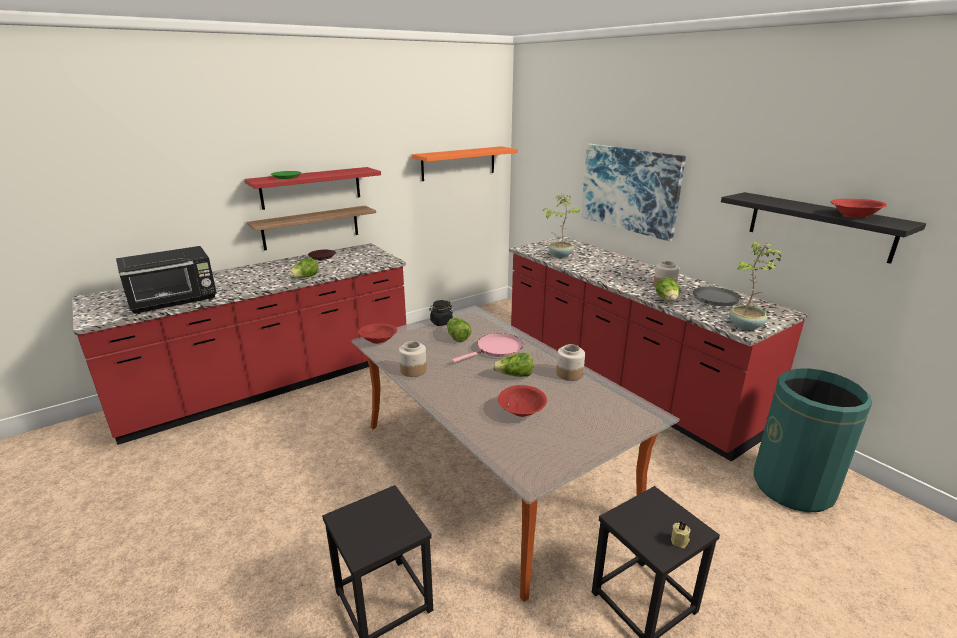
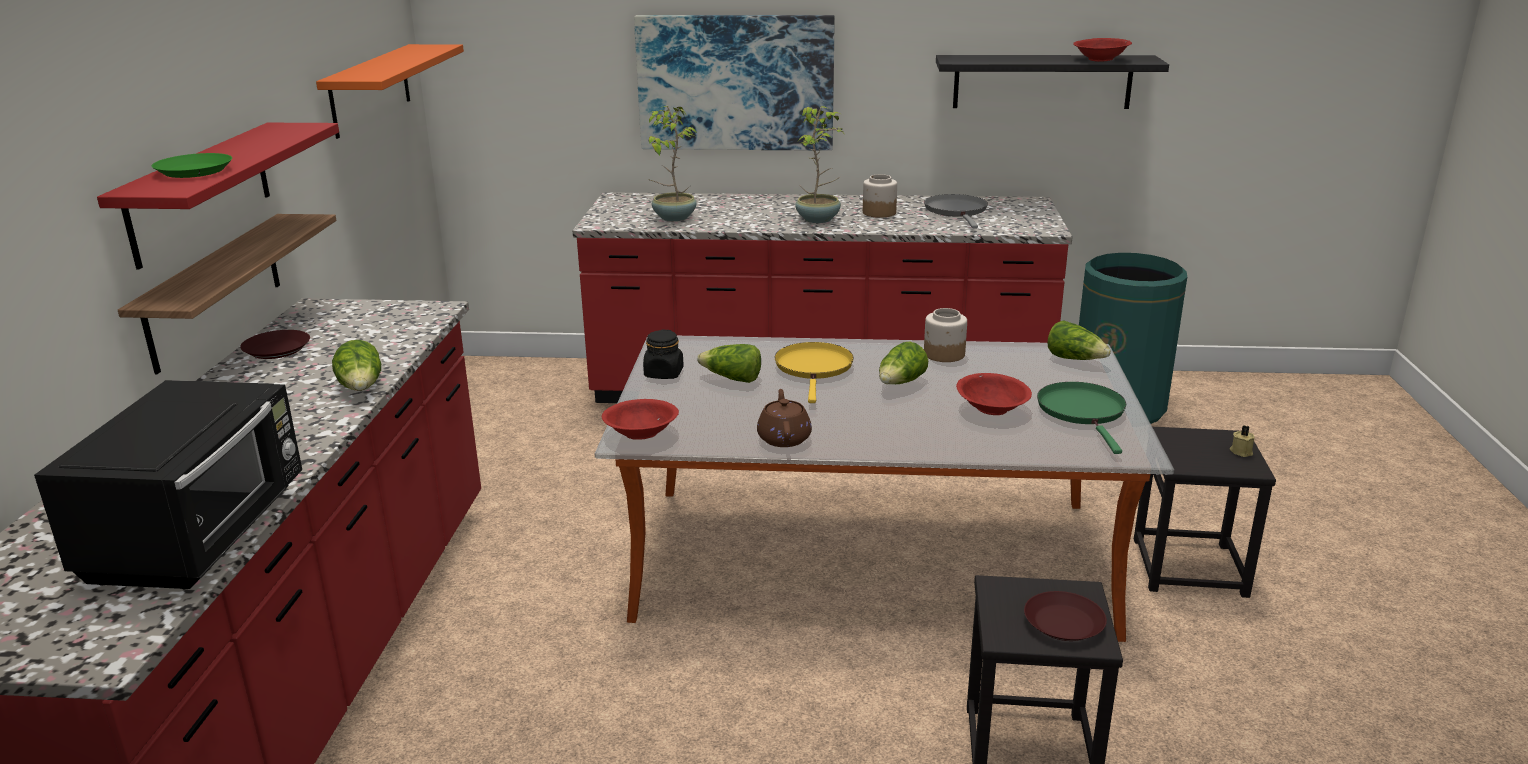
camera: 50 degrees left, 0 degrees up
jar [399,341,427,377] -> brown teapot [757,389,812,447]
pink frying pan [452,333,523,363] -> yellow frying pan [775,342,854,403]
lettuce [656,277,680,301] -> lettuce moved to [1047,320,1111,360]
potted plant [729,242,783,330] -> potted plant moved to [795,106,844,223]
none -> brown plate [1024,591,1107,641]
none -> green frying pan [1037,382,1126,454]

